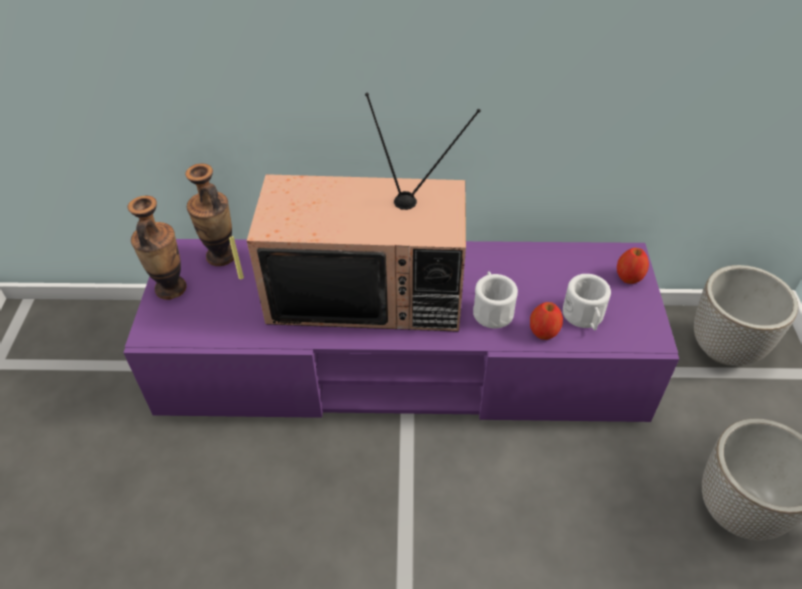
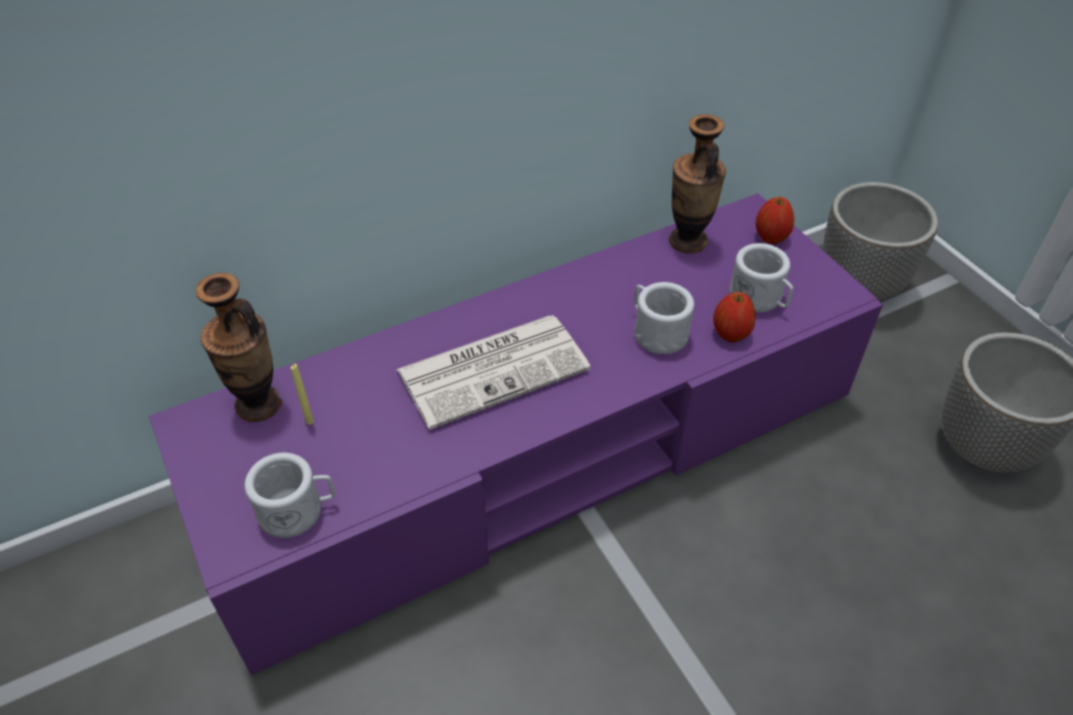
camera: 30 degrees left, 0 degrees up
vase [127,196,187,300] -> vase moved to [669,114,726,254]
television [247,93,481,332] -> newspaper [397,315,591,429]
none -> white mug [245,453,336,538]

